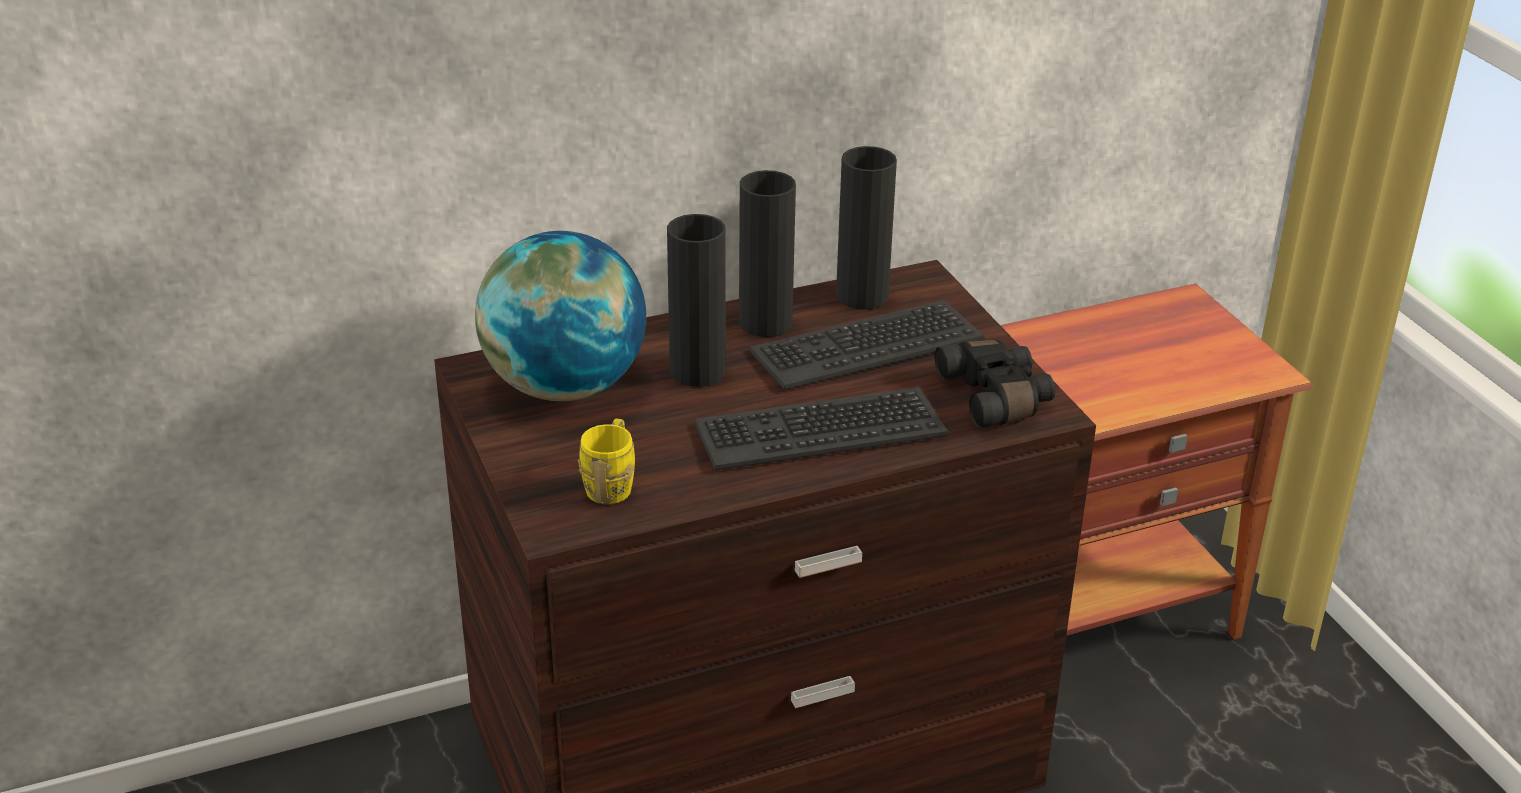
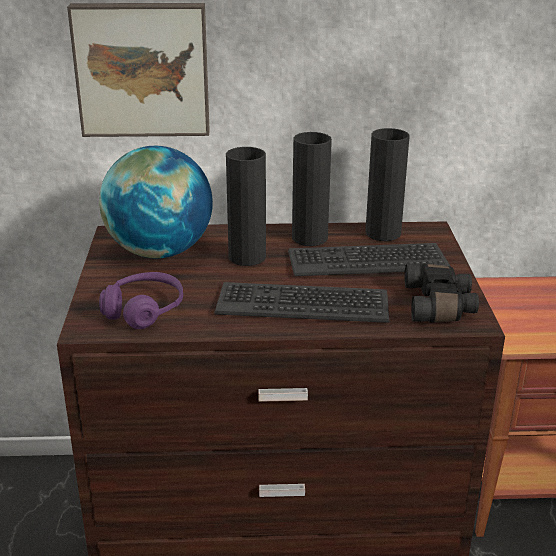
camera: 20 degrees right, 5 degrees down
yellow mug [578,419,635,504] -> purple headphones [99,272,183,329]
none -> picture [67,3,210,137]

